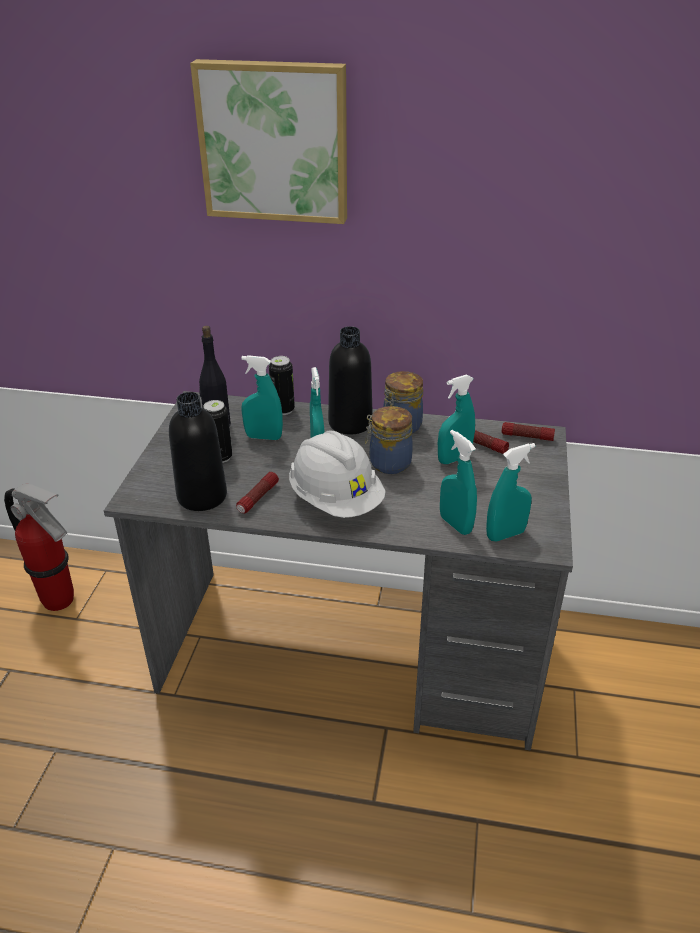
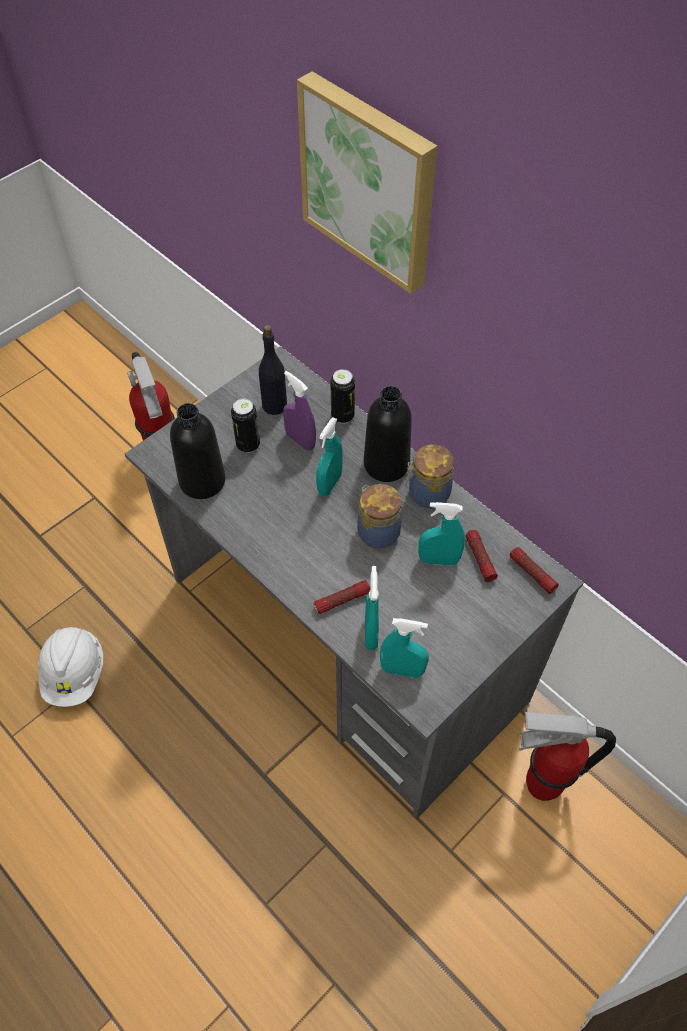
camera: 35 degrees right, 20 degrees up
flashlight [236,472,279,513] -> flashlight moved to [314,580,370,614]
turquoise spray bottle [241,355,283,440] -> purple spray bottle [283,371,316,450]
white hard hat [289,431,386,518] -> white hard hat moved to [38,627,103,707]
none -> fire extinguisher [518,712,616,801]

